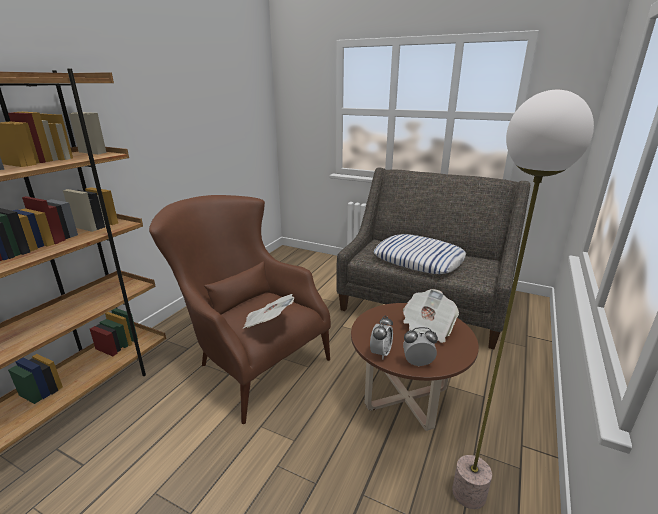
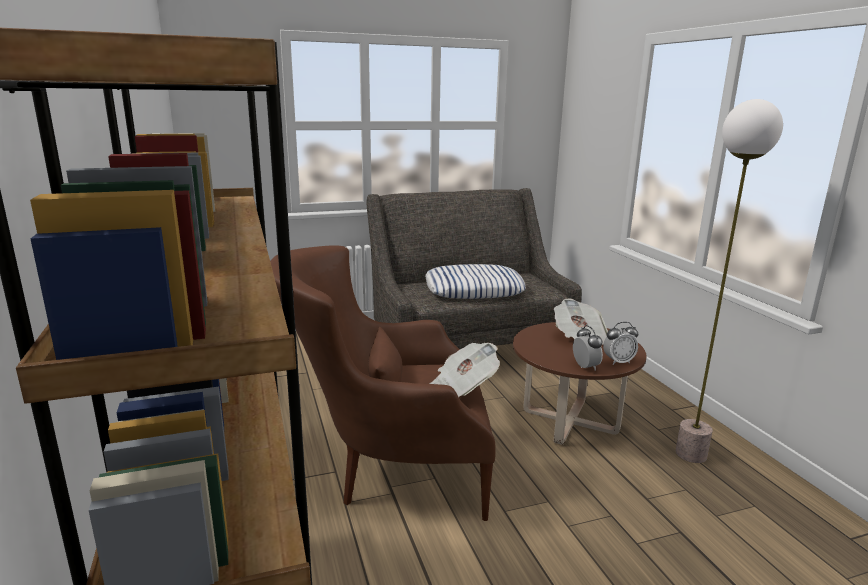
camera: 45 degrees left, 5 degrees down
alarm clock [403,327,438,367] -> alarm clock turned 150 degrees counterclockwise [603,322,638,365]

